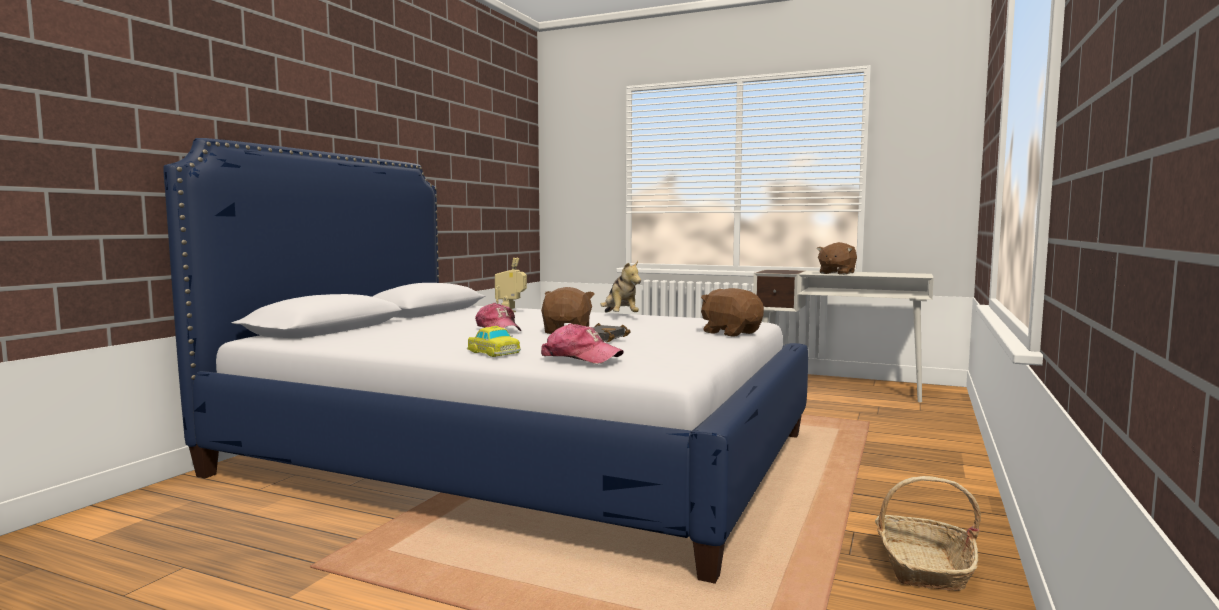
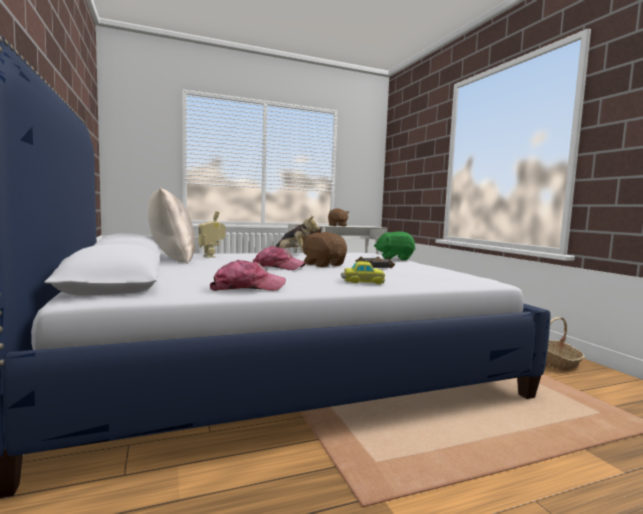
camera: 45 degrees left, 0 degrees up
cap [541,323,624,363] -> cap moved to [210,260,286,291]
brown plush toy [701,288,764,337] -> green plush toy [374,232,416,261]
none -> beige pillow [147,188,195,263]

